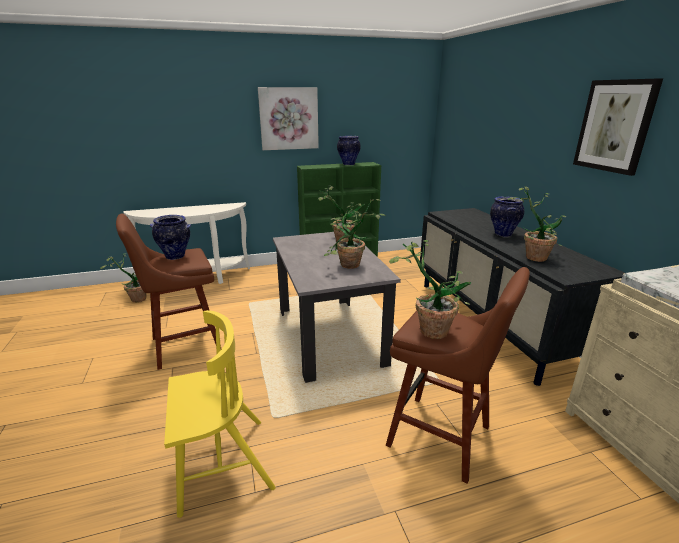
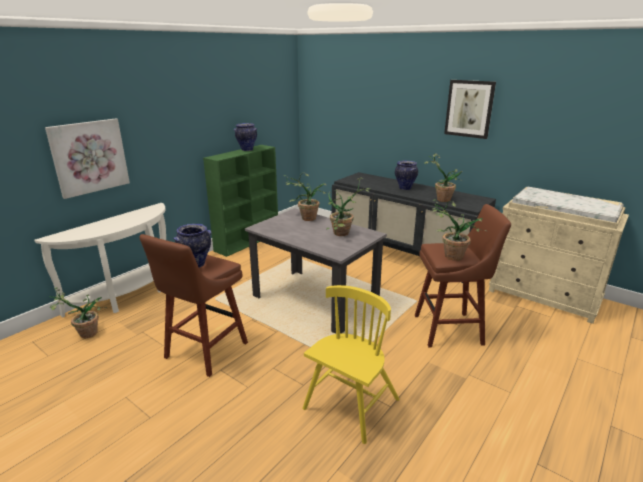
camera: 35 degrees left, 0 degrees up
picture [258,87,319,150] -> picture moved to [45,118,130,199]

